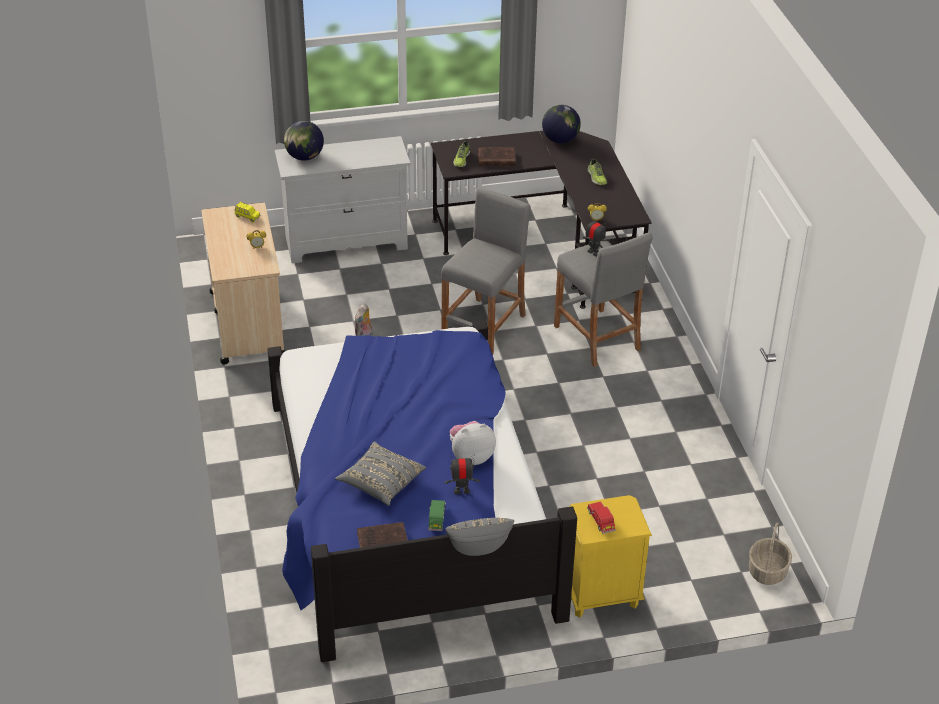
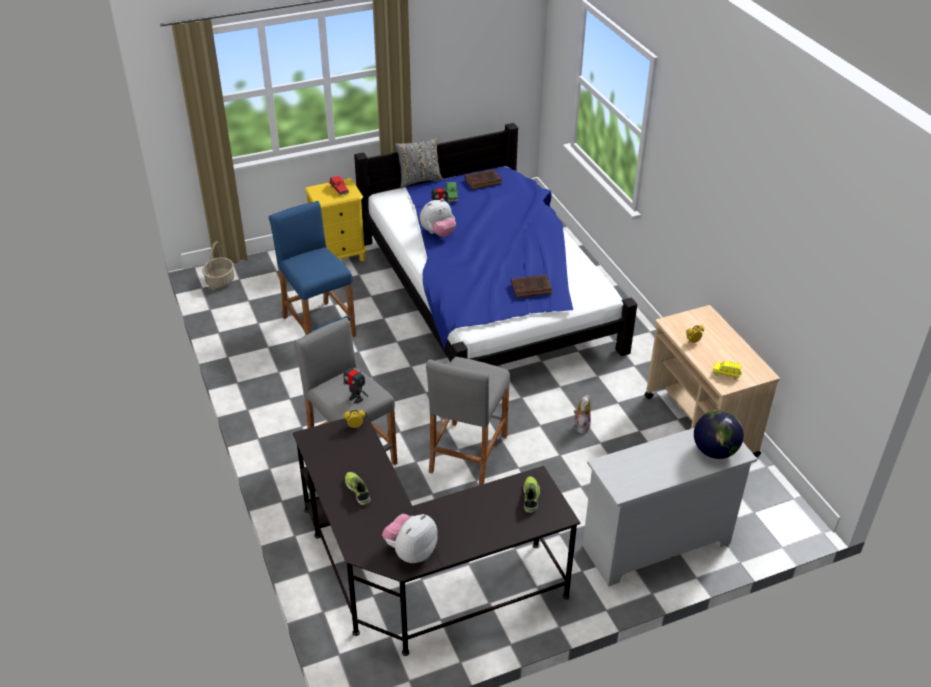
camera: 170 degrees right, 0 degrees up
grey pillow [335,441,426,506] -> none
brown book [478,147,515,166] -> brown book moved to [511,275,552,298]
globe [542,105,581,144] -> plush toy [382,514,438,563]
none -> blue stool [269,201,356,337]

